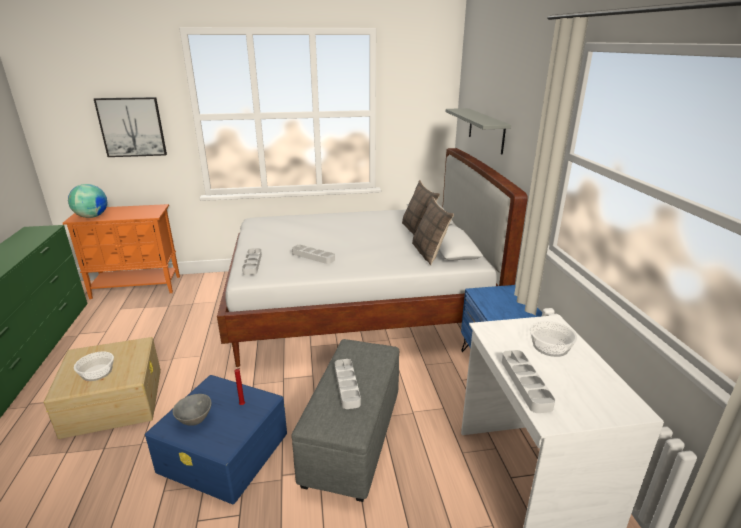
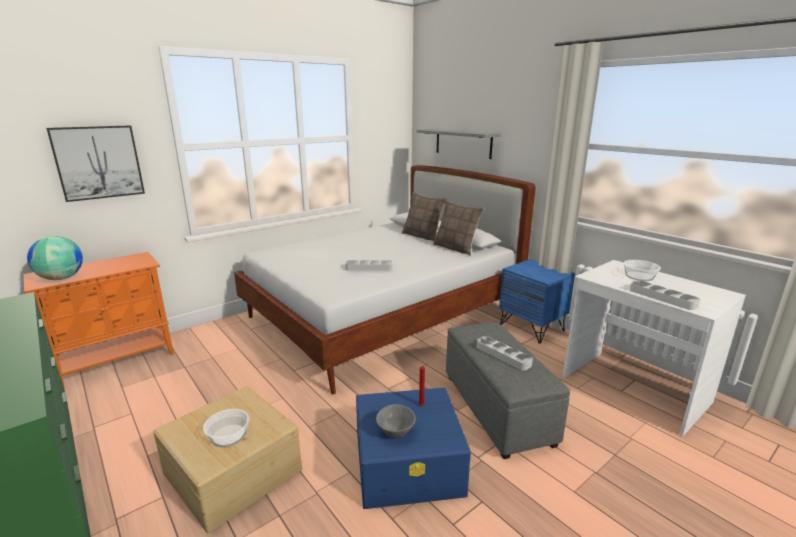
camera: 30 degrees left, 5 degrees down
grey tray [242,248,262,275] -> none

